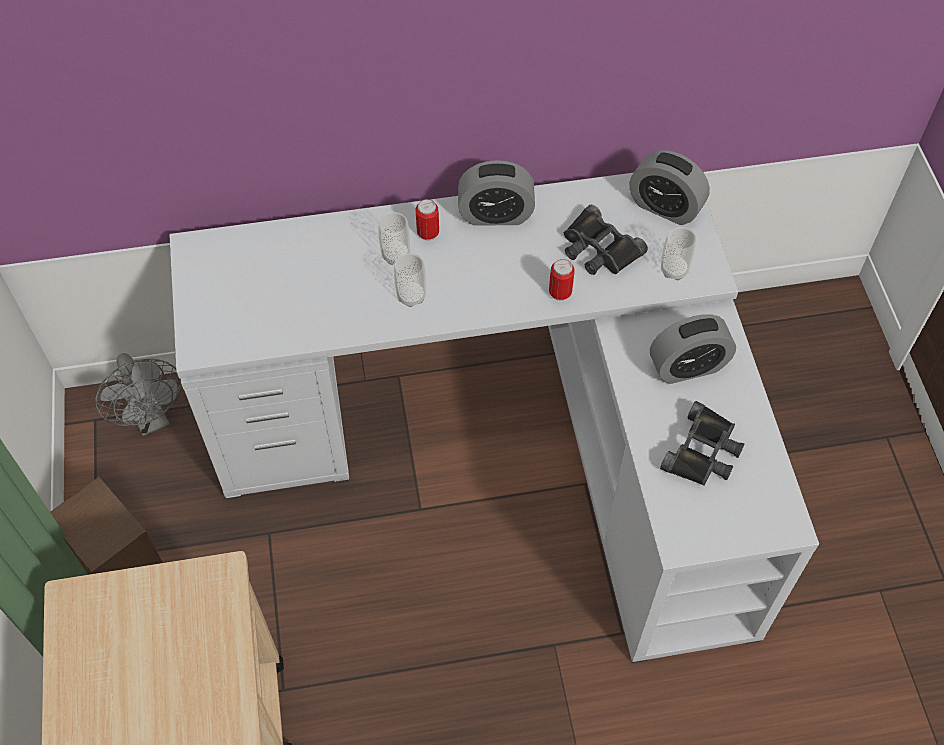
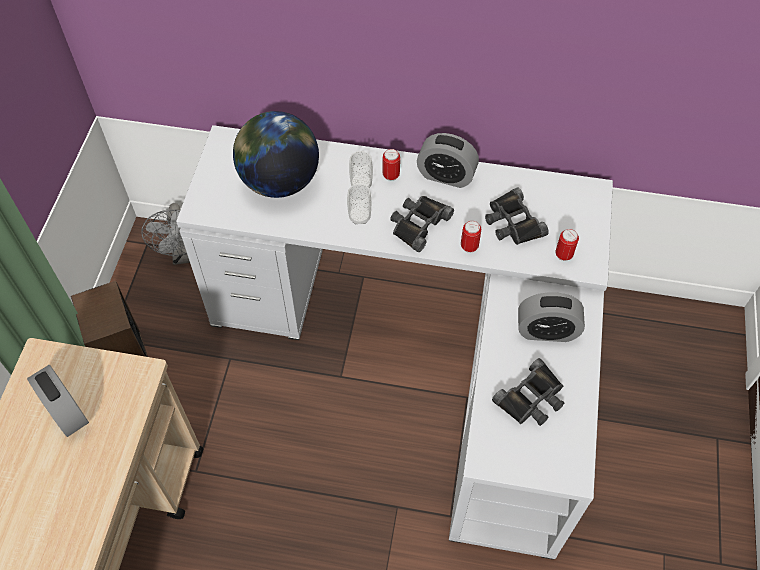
camera: 20 degrees right, 0 degrees up
alarm clock [630,150,710,225] -> alarm clock moved to [27,365,89,437]
cup [661,227,696,280] -> can [555,229,579,261]
none -> globe [233,111,319,198]
none -> black binoculars [390,196,454,252]

